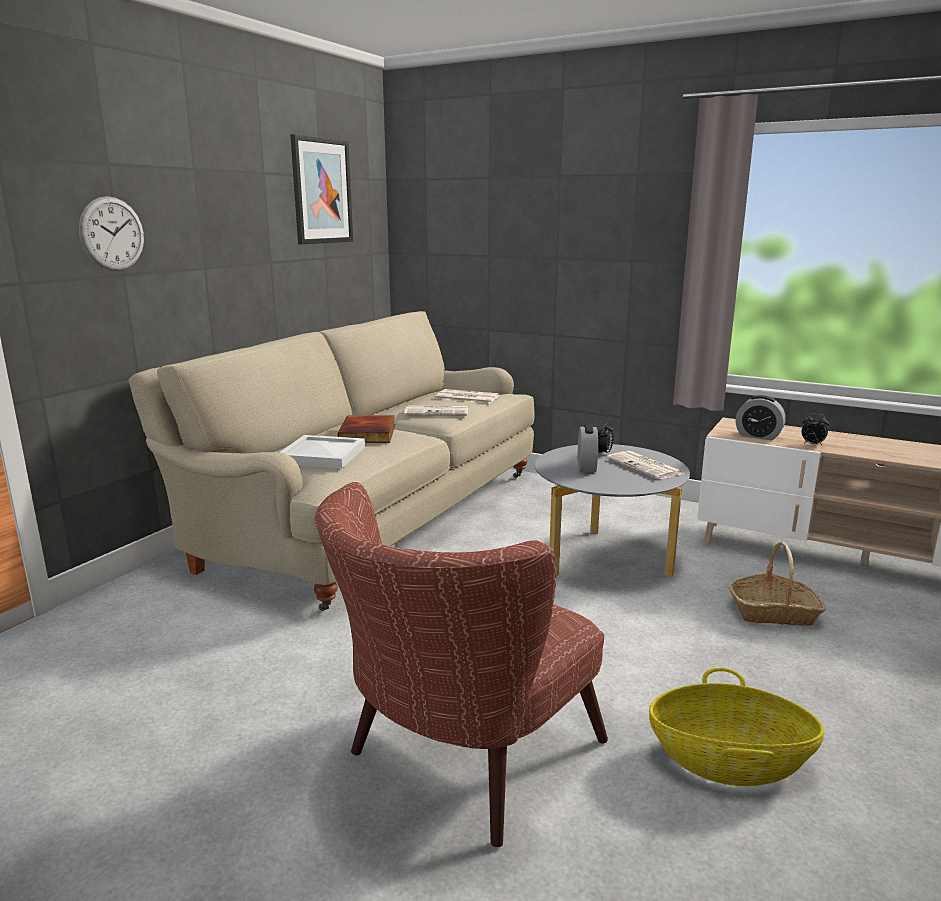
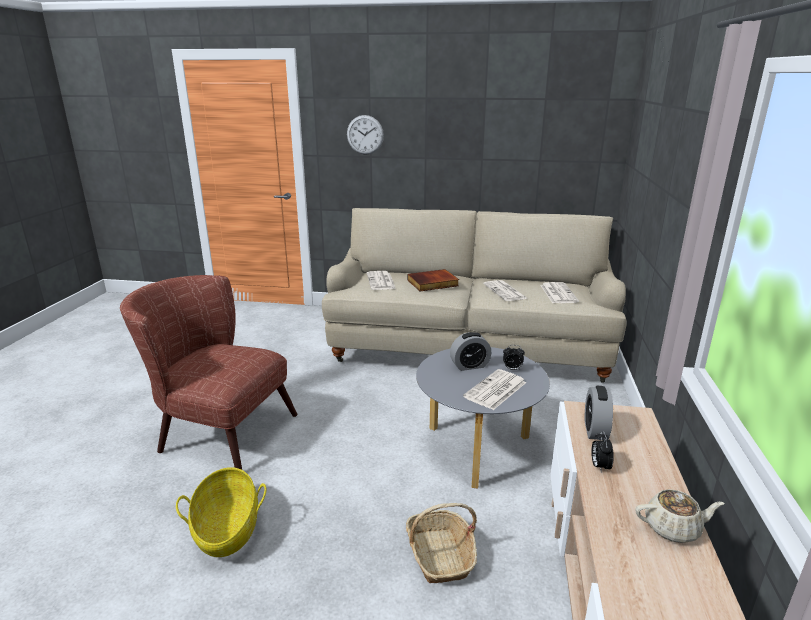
camera: 70 degrees right, 5 degrees up
white tray [280,435,365,468] -> newspaper [367,271,396,290]
picture [290,134,353,244] -> none
none -> beige teapot [636,489,725,543]

